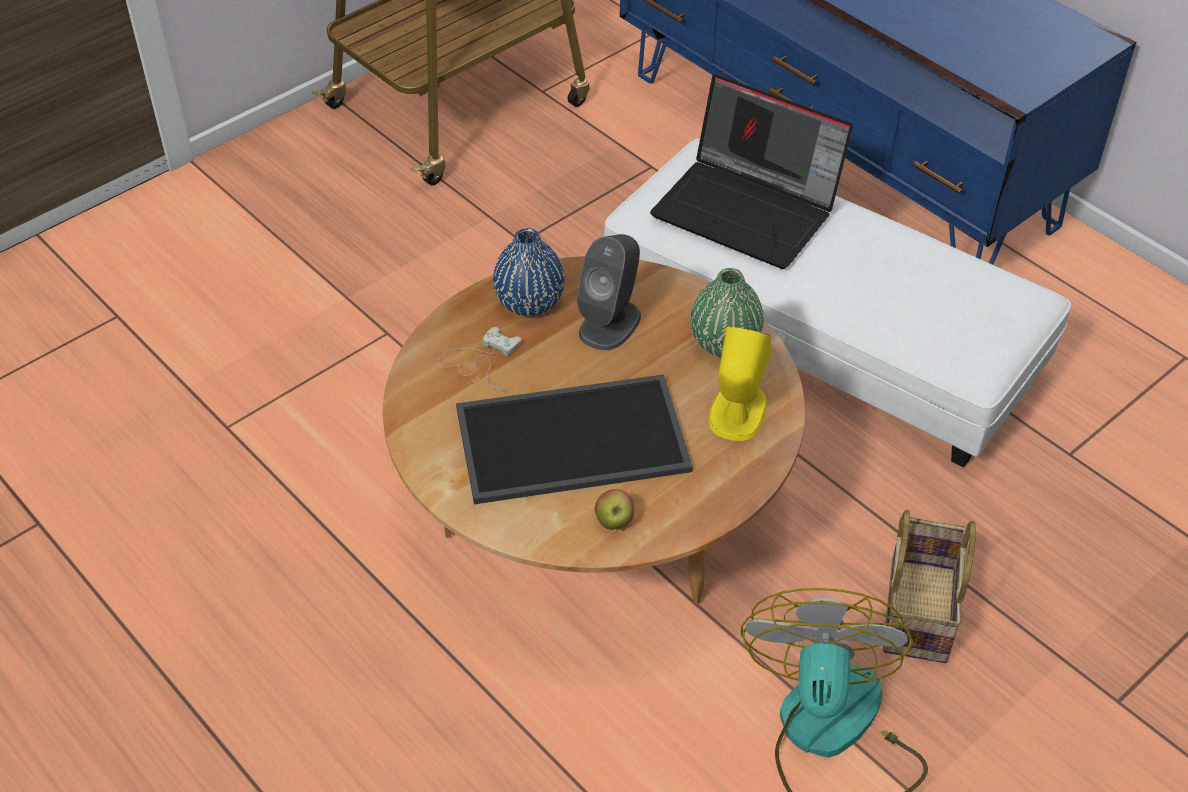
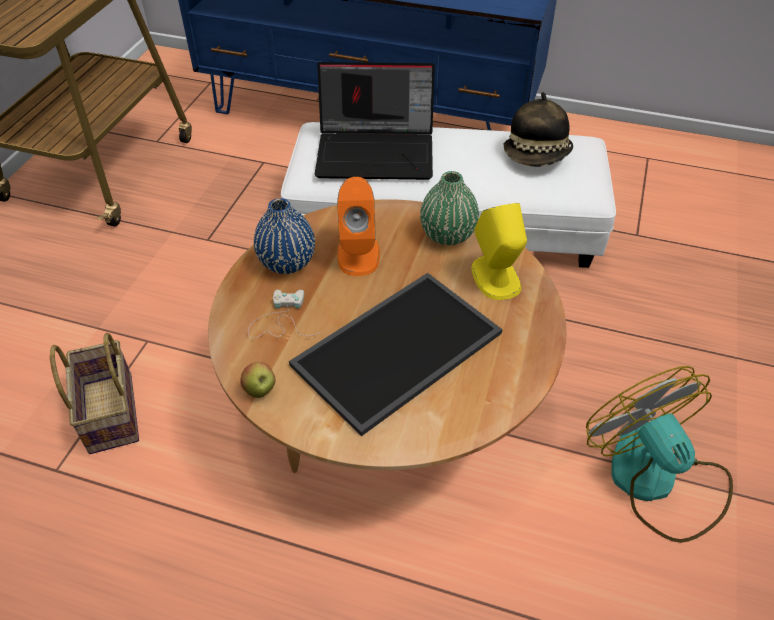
camera: 30 degrees left, 0 degrees up
grey speaker [576,234,641,350] -> orange speaker [337,177,380,276]
apple [595,489,634,530] -> apple moved to [240,362,275,398]
basket [883,510,976,663] -> basket moved to [50,333,139,454]
none -> hat [504,92,573,167]

